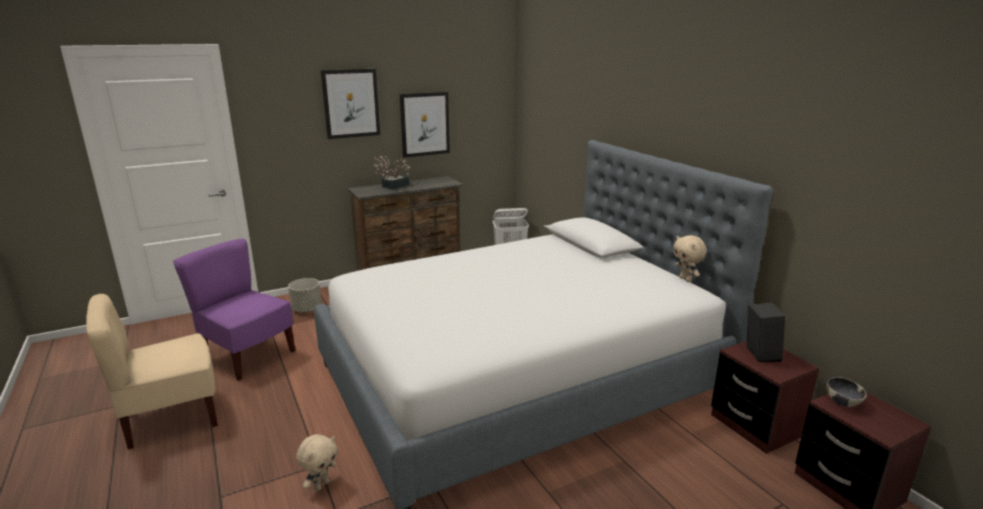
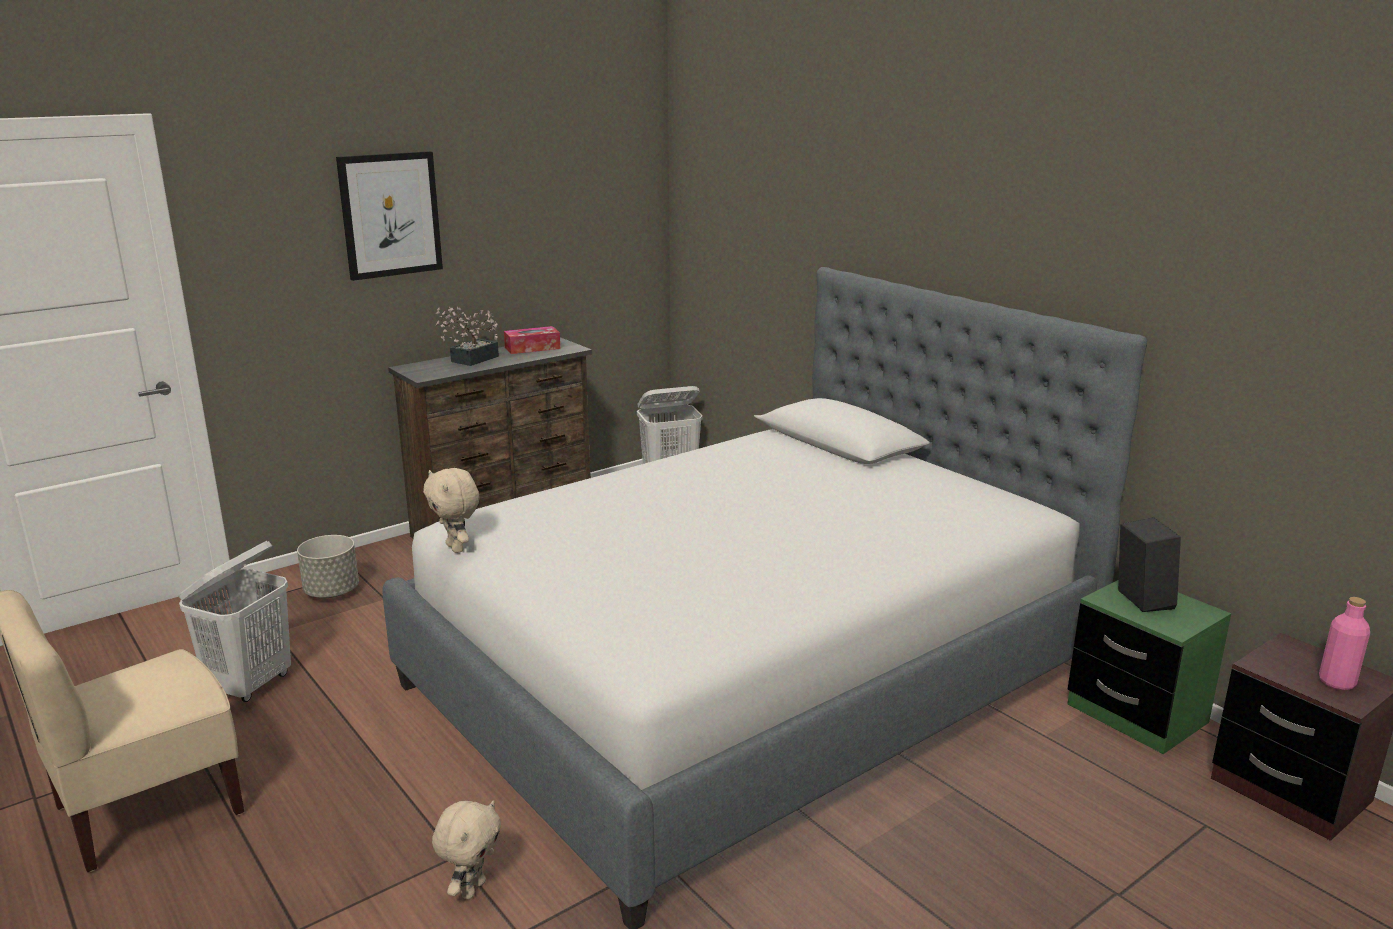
camera: 10 degrees left, 0 degrees up
purple chair [173,239,295,381] -> white laundry basket [179,541,291,702]
picture [400,92,450,158] -> none
beige plush toy [673,235,707,282] -> beige plush toy moved to [423,468,479,553]
brown nightstand [711,341,819,454] -> green nightstand [1067,580,1231,754]
bowl [826,377,866,407] -> none
none -> tissue box [504,326,560,354]
none -> pink bottle [1319,597,1370,690]

